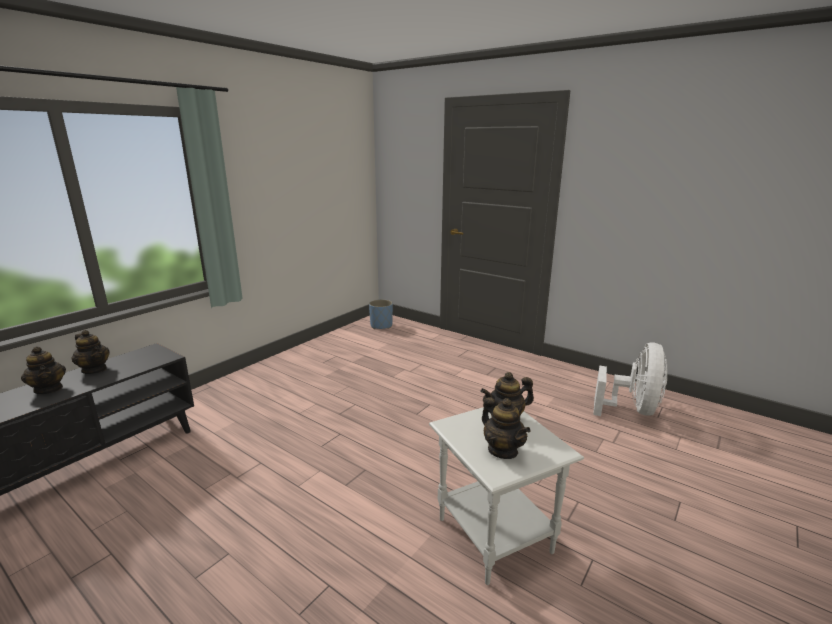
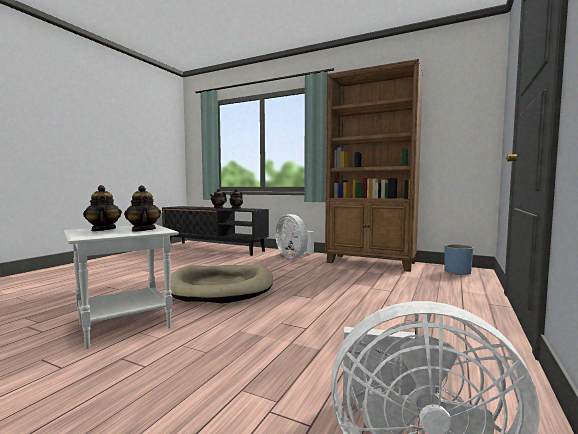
camera: 80 degrees right, 15 degrees down
teapot [482,397,531,459] -> teapot turned 105 degrees clockwise [83,185,122,231]
none -> beige dog bed [170,264,273,303]
none -> white fan [275,214,314,259]
none -> brown bookcase [325,59,423,272]

